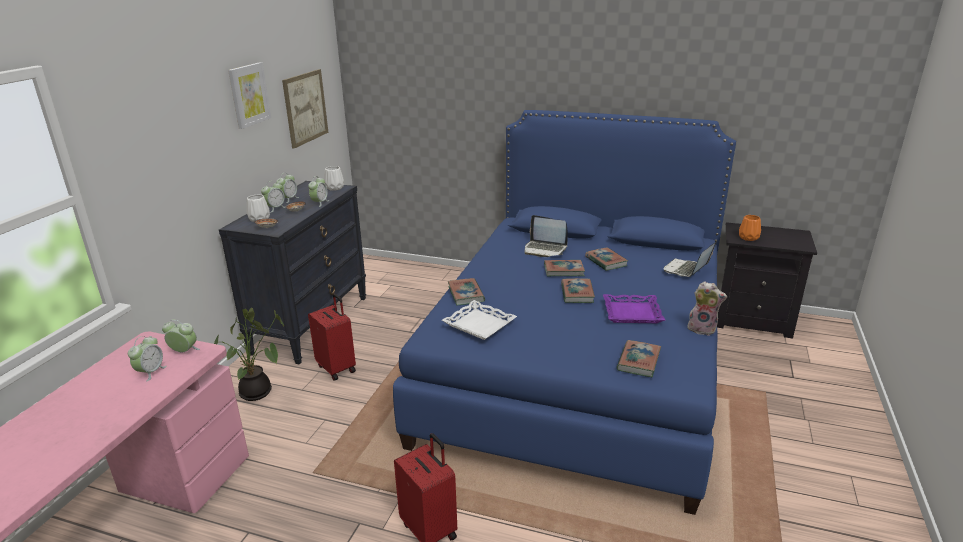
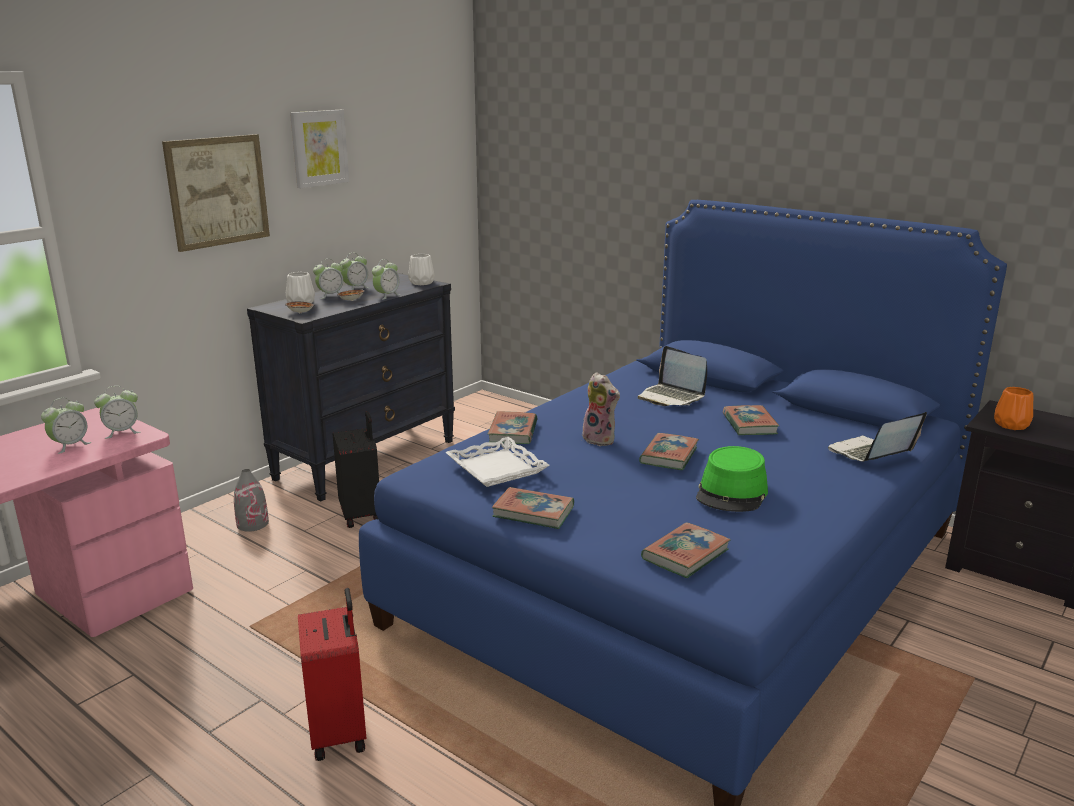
camera: 20 degrees right, 5 degrees down
alarm clock [162,320,200,352] -> alarm clock turned 120 degrees clockwise [94,386,141,439]
potted plant [214,308,284,401] -> grey vase [234,469,269,532]
picture [282,69,328,149] -> picture moved to [162,134,270,252]
red suitcase [308,294,356,380] -> black suitcase [333,411,379,528]
book [544,260,585,276] -> book moved to [492,487,574,529]
purple tray [603,294,665,323] -> green hat [696,446,768,512]
plush toy [687,281,727,335] -> plush toy moved to [582,372,620,446]

